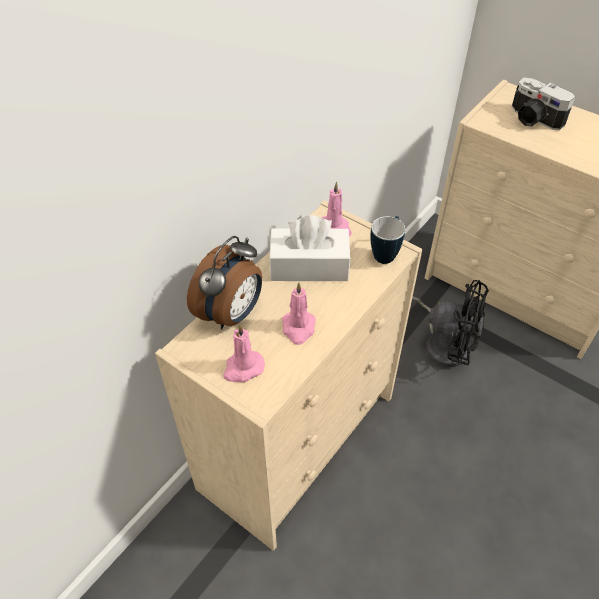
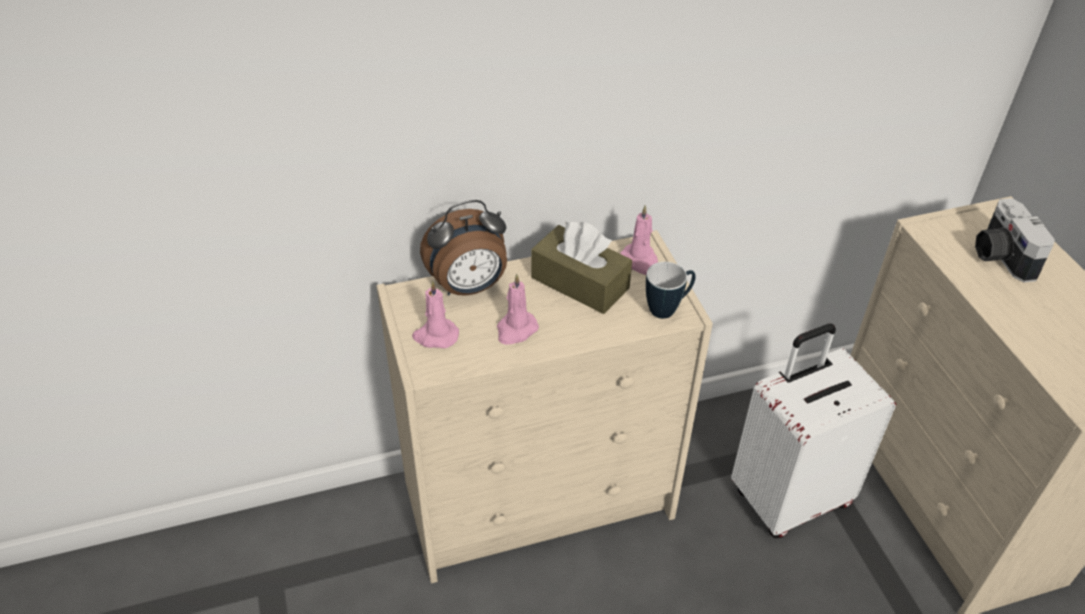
camera: 35 degrees right, 5 degrees down
white tissue box [269,215,350,281] -> brown tissue box [531,222,632,314]
black fan [412,280,489,367] -> white suitcase [731,323,896,538]

